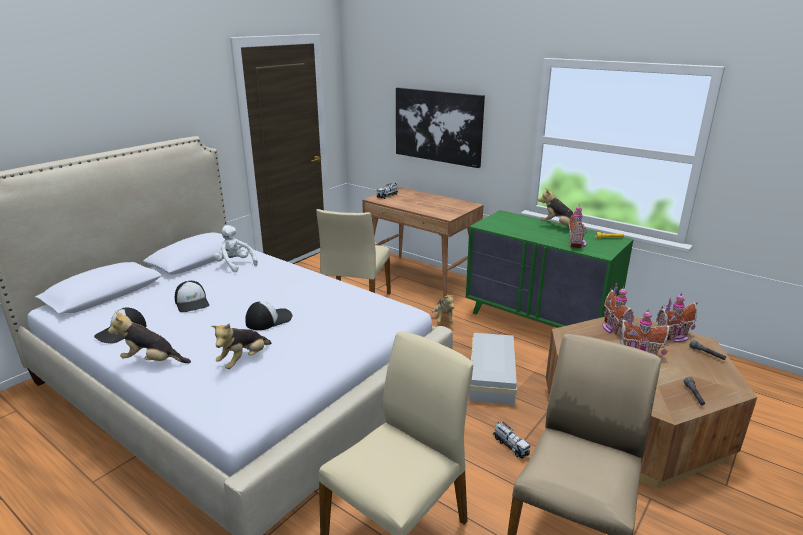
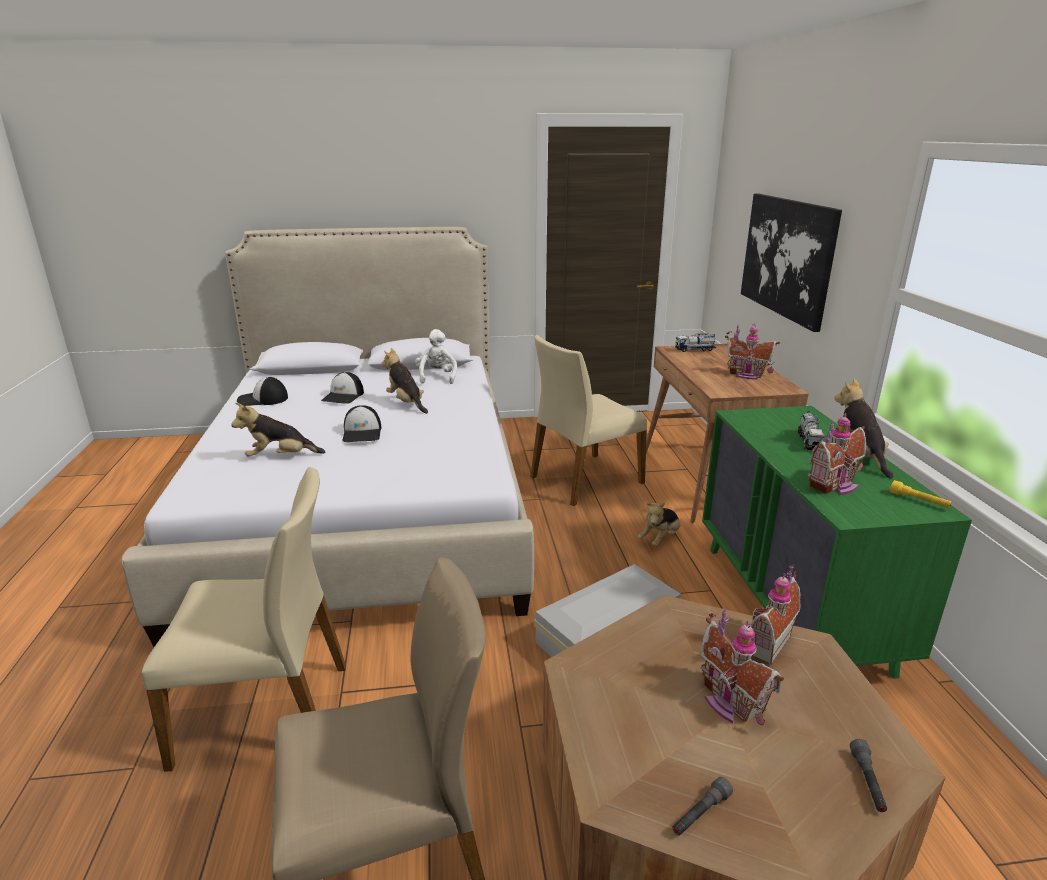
camera: 45 degrees right, 0 degrees up
plush toy [108,311,191,364] -> plush toy moved to [381,348,428,414]
cap [245,301,292,330] -> cap turned 75 degrees clockwise [343,405,382,442]
toy truck [493,421,531,459] -> toy truck moved to [798,411,825,450]
toy house [656,293,698,343] -> toy house moved to [725,323,780,380]

